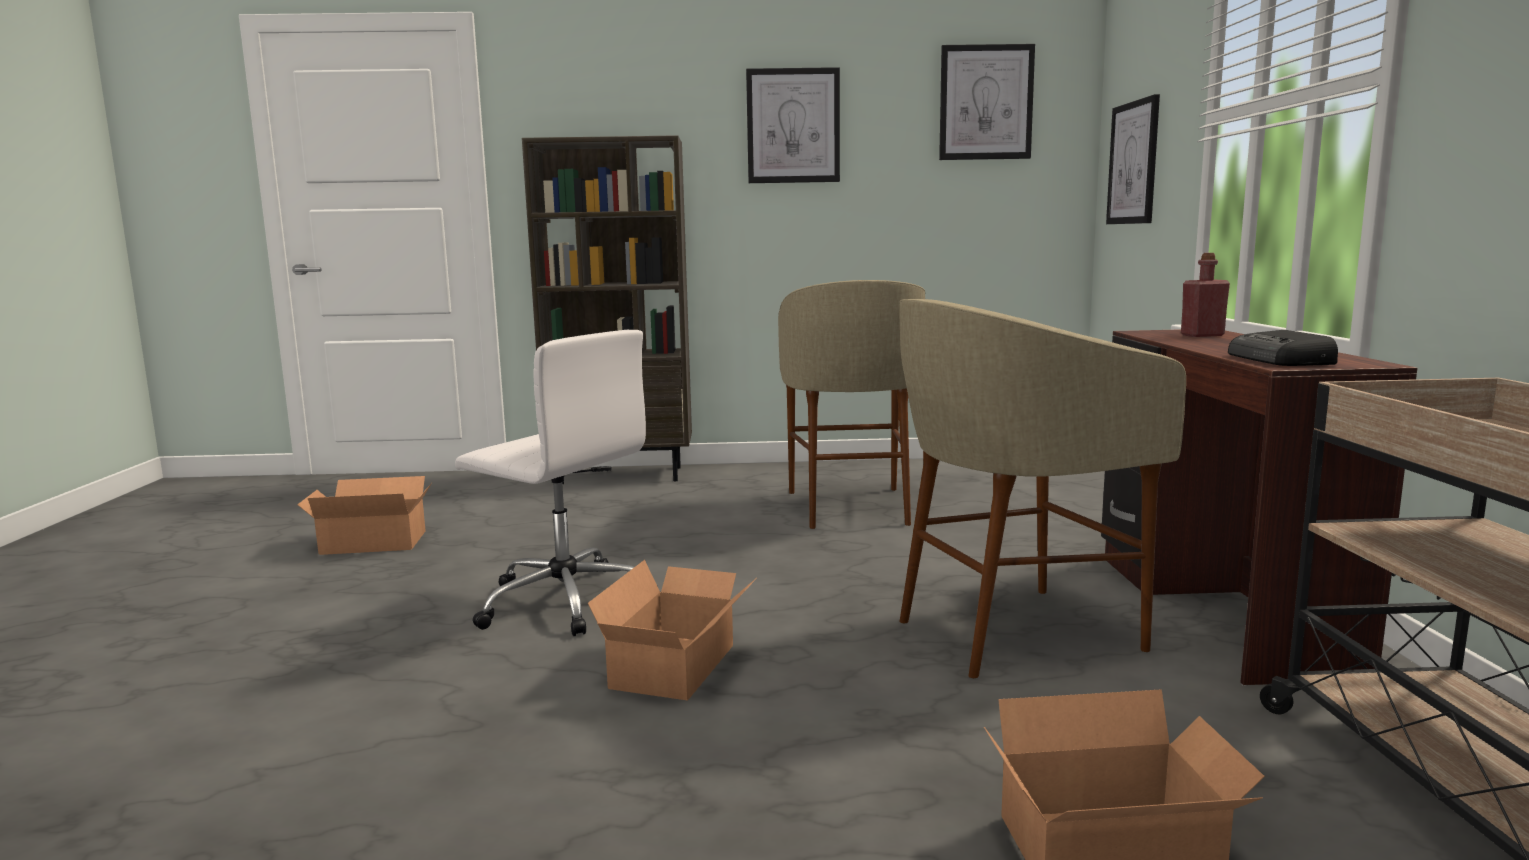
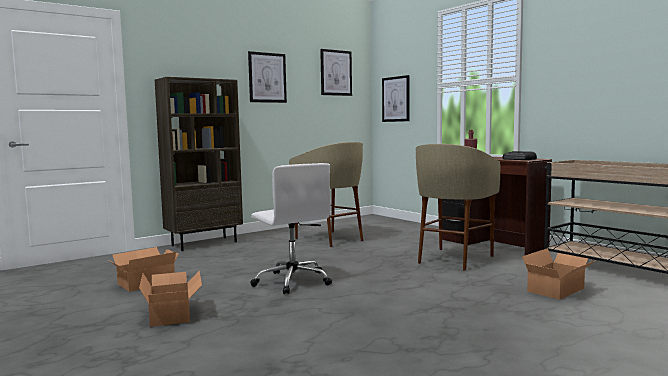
camera: 35 degrees left, 5 degrees down
white office chair [455,330,646,636] -> white office chair turned 60 degrees clockwise [250,163,332,294]
cardboard box [588,560,757,701] -> cardboard box moved to [139,271,202,327]

